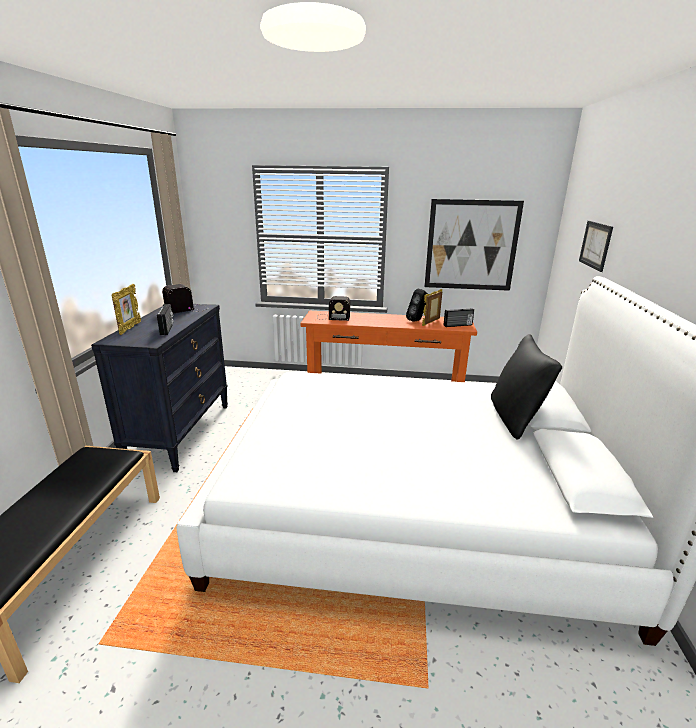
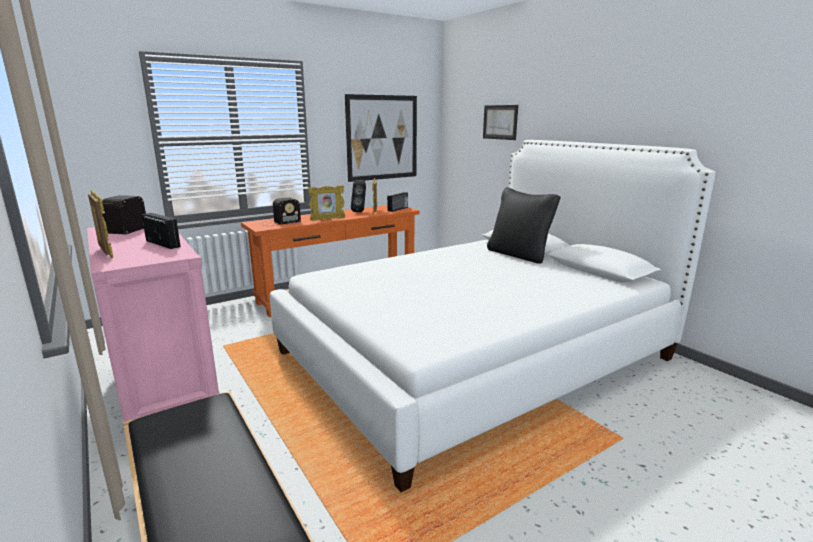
camera: 40 degrees left, 5 degrees down
black dresser [91,304,228,472] -> pink dresser [87,227,220,422]
none -> picture frame [308,185,346,221]

